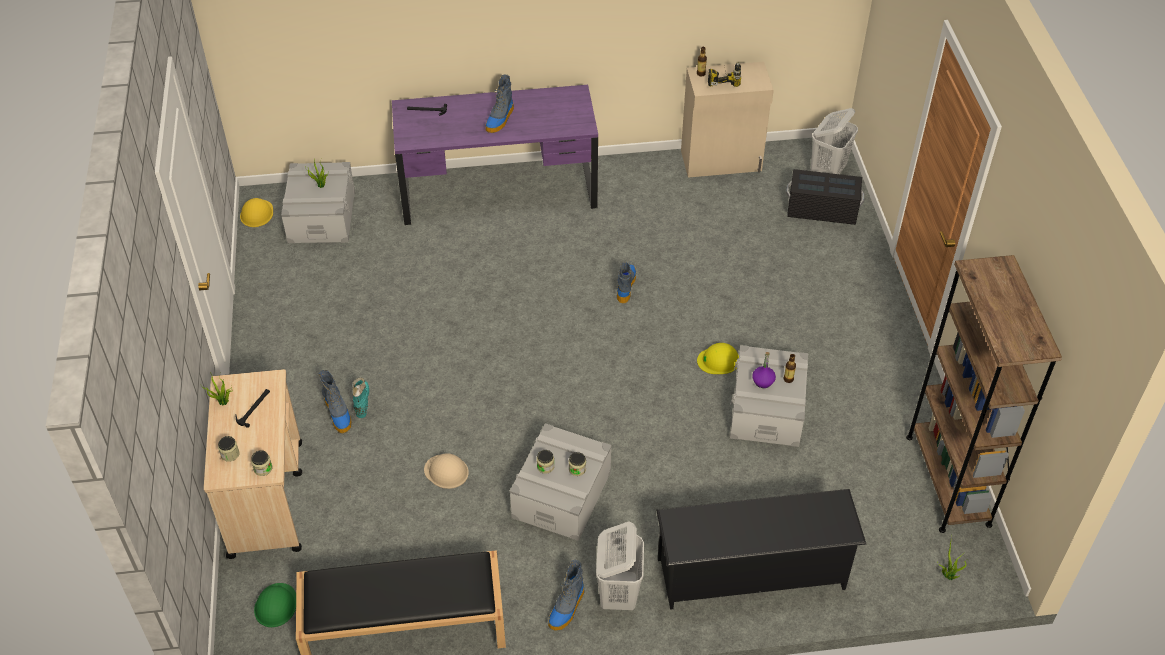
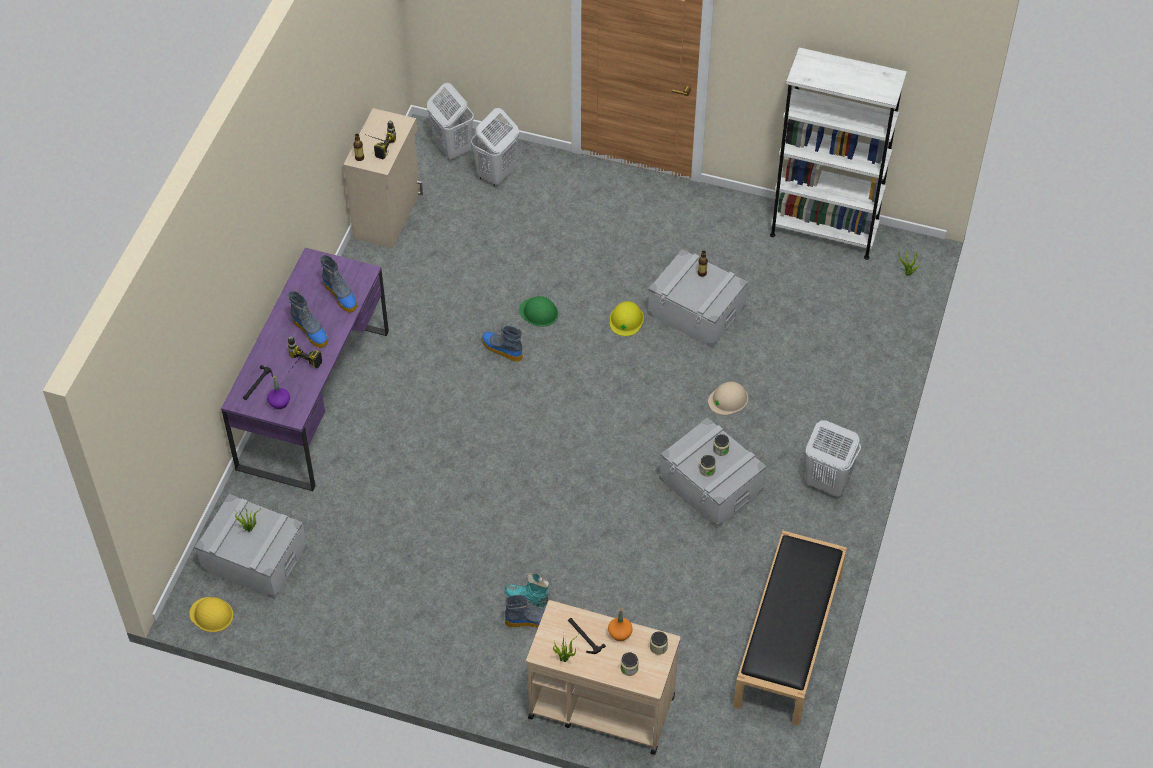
camera: 65 degrees left, 5 degrees up
green hard hat [254,583,296,627] -> green hard hat moved to [519,296,558,327]
beige hard hat [424,453,469,489] -> beige hard hat moved to [708,382,748,415]
boot [548,560,585,631] -> boot moved to [319,255,358,313]
black shoe rack [656,489,866,610] -> none
purple bottle [752,352,776,388] -> purple bottle moved to [267,375,290,409]
black storage box [786,169,864,225] -> white laundry basket [471,108,519,187]
brown bookcase [906,255,1062,533] -> white bookcase [770,47,907,260]
none -> power drill [288,336,322,370]
none -> orange bottle [608,608,633,641]

